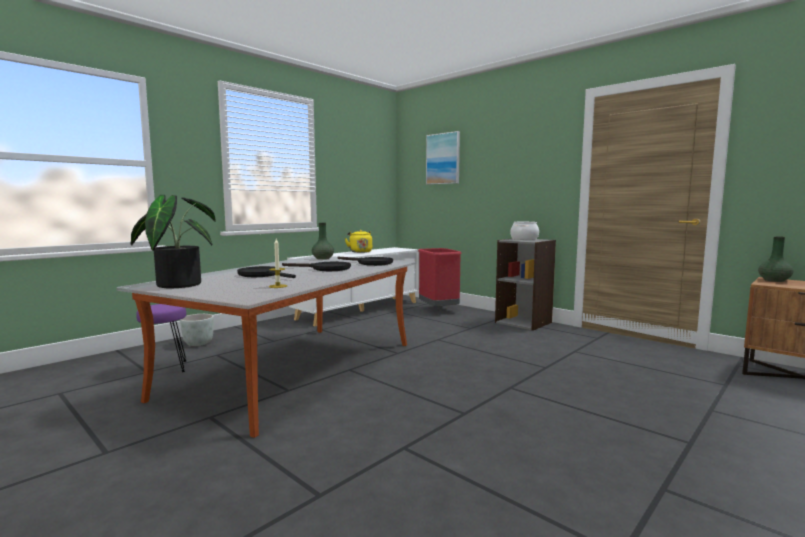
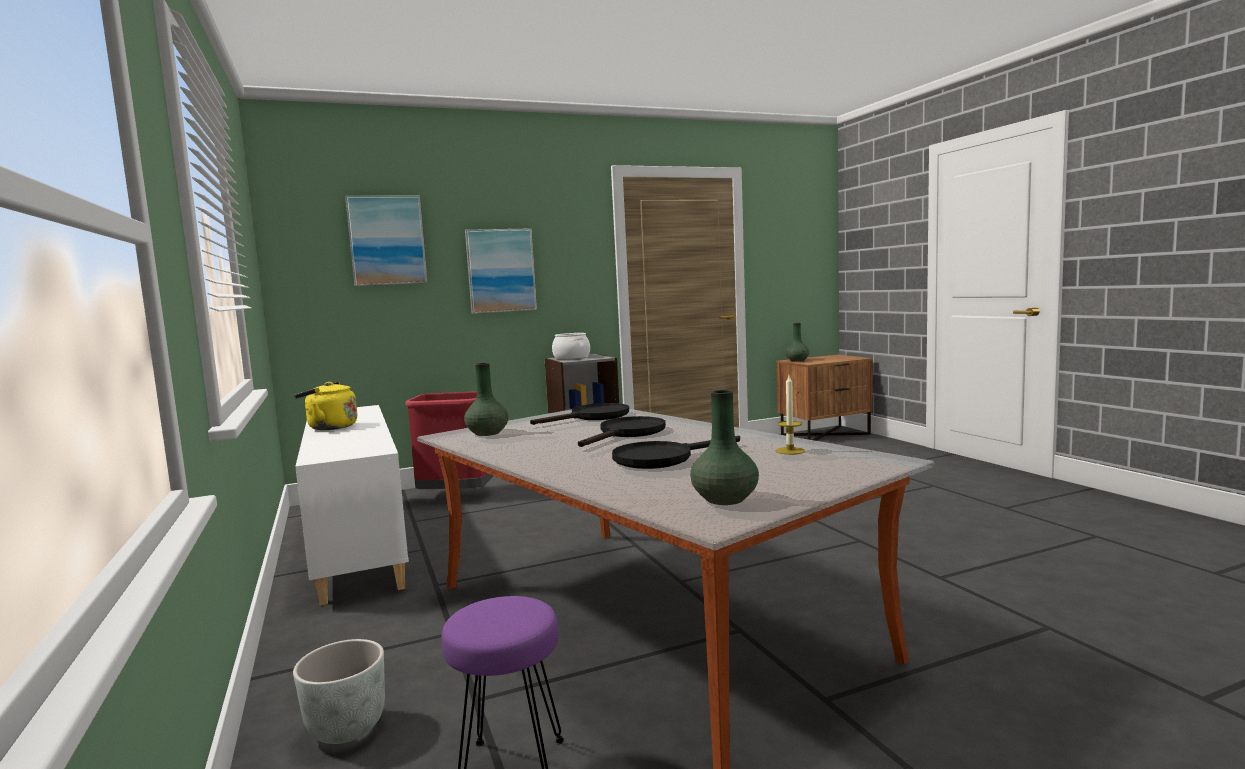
camera: 65 degrees left, 0 degrees up
potted plant [130,195,216,288] -> green vase [690,390,759,505]
none -> picture [465,228,537,314]

